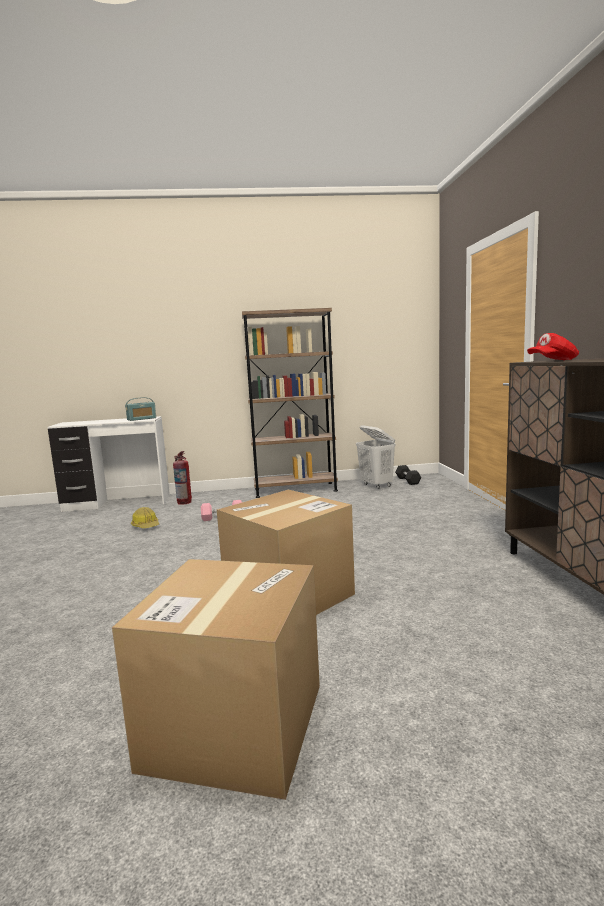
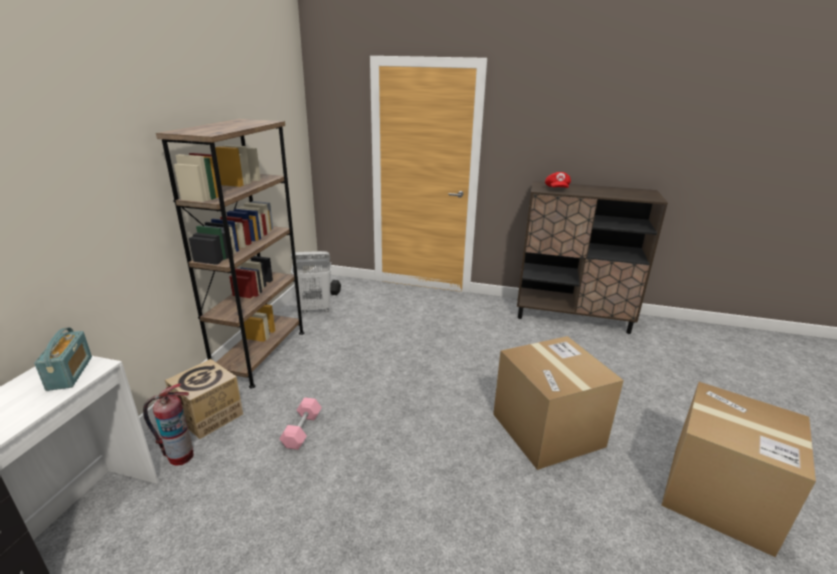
camera: 70 degrees left, 15 degrees up
hard hat [131,507,159,528] -> none
none -> cardboard box [165,359,243,439]

